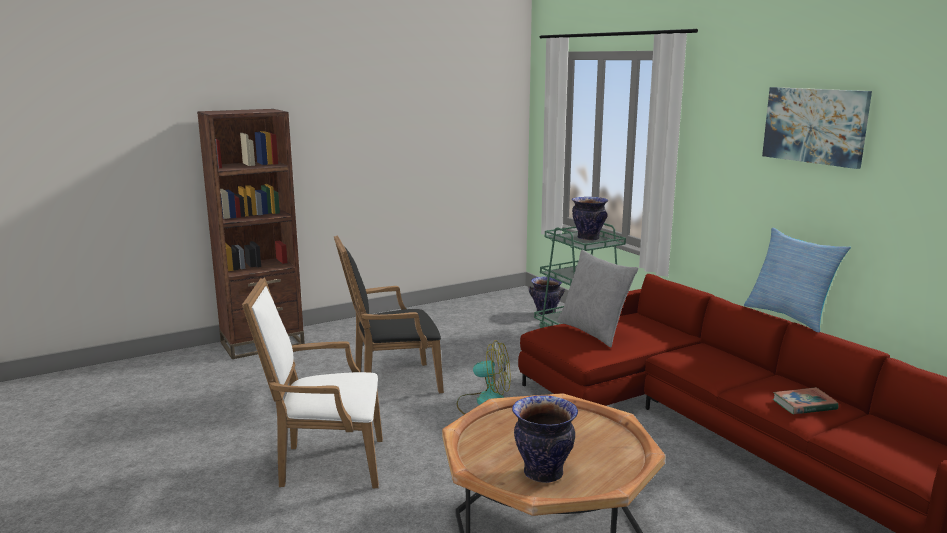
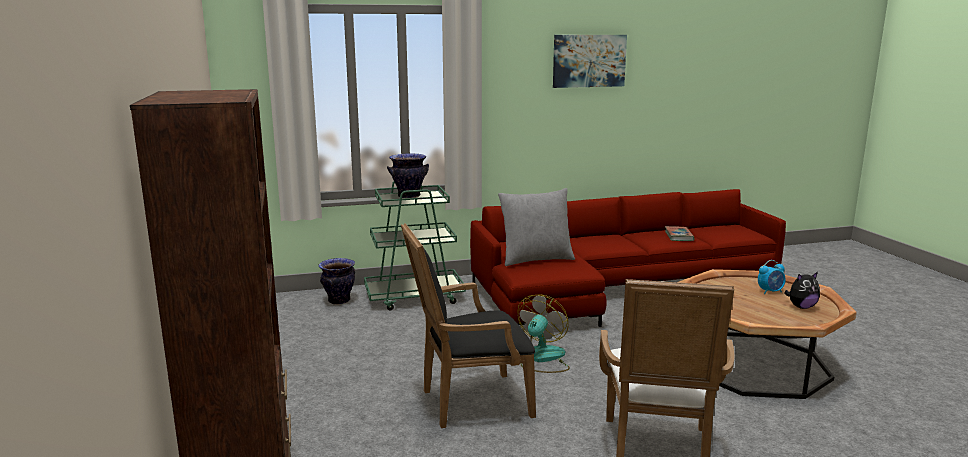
camera: 75 degrees left, 0 degrees up
black armchair [334,235,444,394] -> black armchair turned 75 degrees clockwise [401,223,536,428]
vase [512,395,578,483] -> plush toy [784,272,820,309]
pillow [744,228,851,333] -> none
none -> alarm clock [758,260,786,294]

